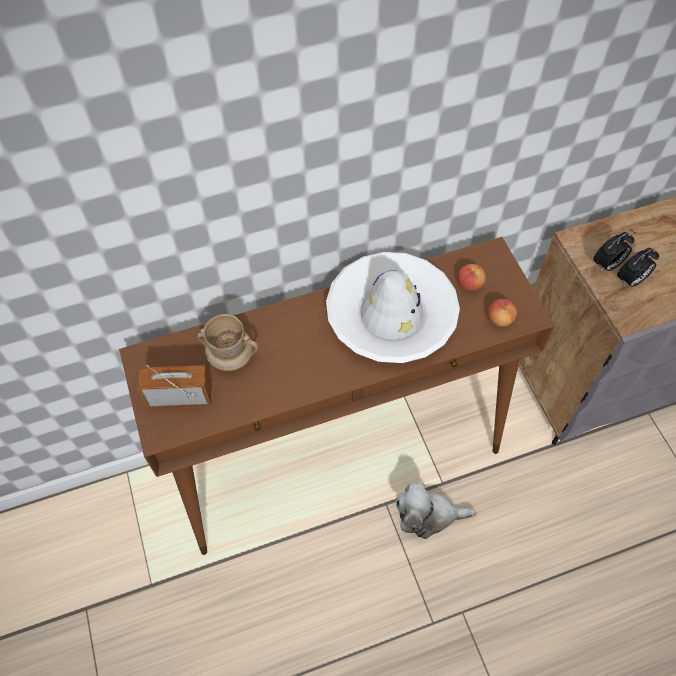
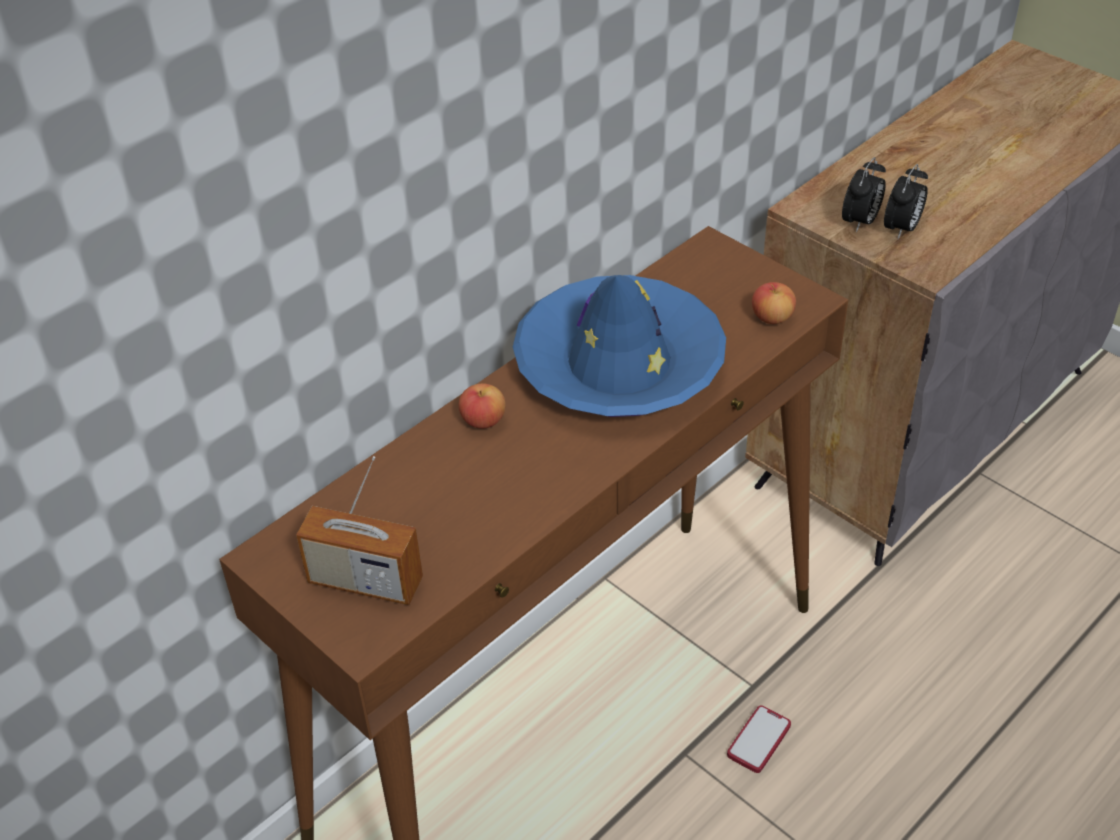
camera: 25 degrees left, 15 degrees down
radio [138,365,212,407] -> radio turned 135 degrees counterclockwise [296,456,423,605]
beige mug [197,314,258,371] -> none
white hat [326,252,460,363] -> blue hat [513,275,726,417]
plush toy [396,483,476,539] -> phone [727,705,791,773]
apple [458,264,486,291] -> apple moved to [459,383,506,429]

